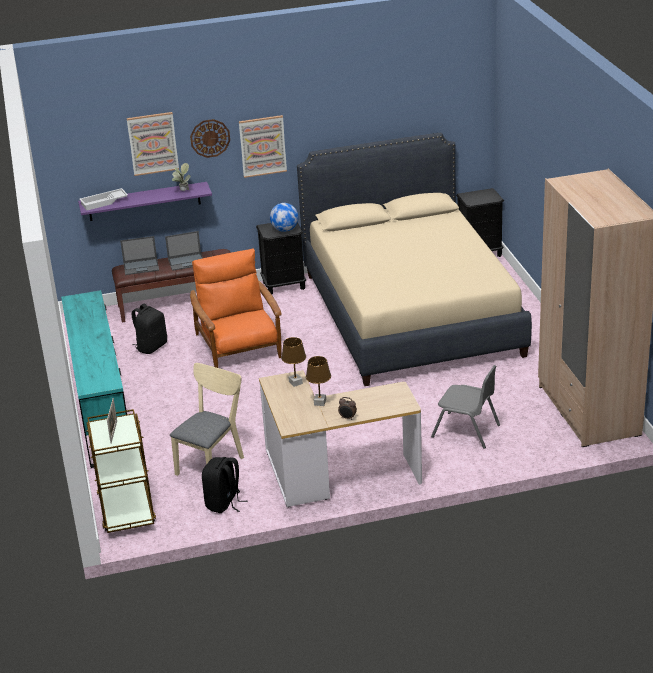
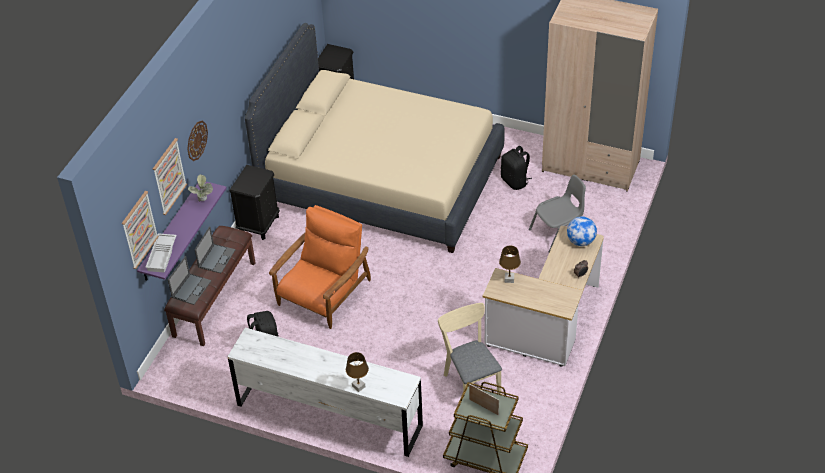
camera: 55 degrees left, 15 degrees up
turquoise dresser [61,290,127,468] -> white dresser [228,327,423,457]
orange armchair [190,249,282,368] -> orange armchair turned 105 degrees clockwise [269,205,371,329]
black backpack [202,457,247,513] -> black backpack moved to [501,146,532,190]
picture [239,115,287,178] -> picture moved to [122,191,159,269]
globe [270,203,299,232] -> globe moved to [567,216,597,246]
brown table lamp [306,356,331,406] -> brown table lamp moved to [346,352,369,392]

